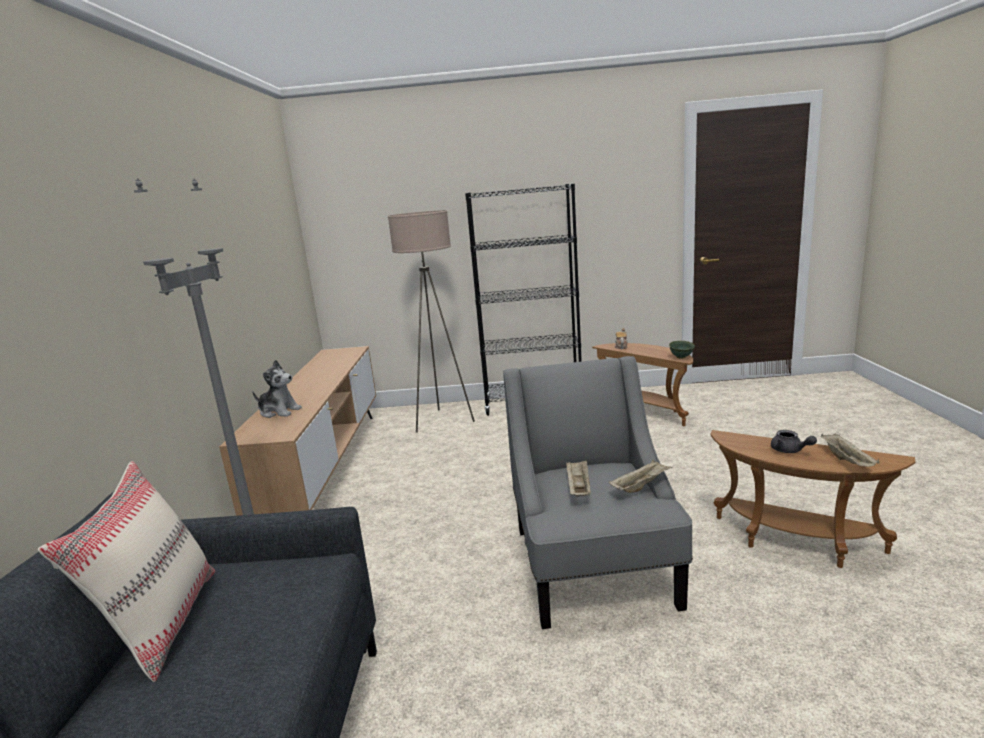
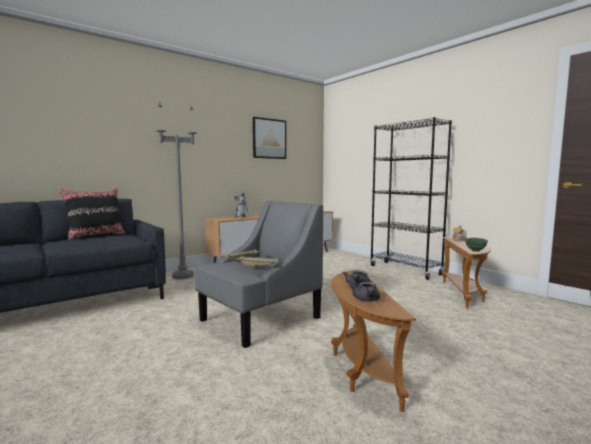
camera: 50 degrees right, 10 degrees down
beige pillow [38,461,215,682] -> black pillow [59,188,126,241]
beige floor lamp [388,210,475,433] -> none
beige tray [821,434,879,467] -> grey teapot [350,282,380,302]
none -> picture [253,117,286,159]

